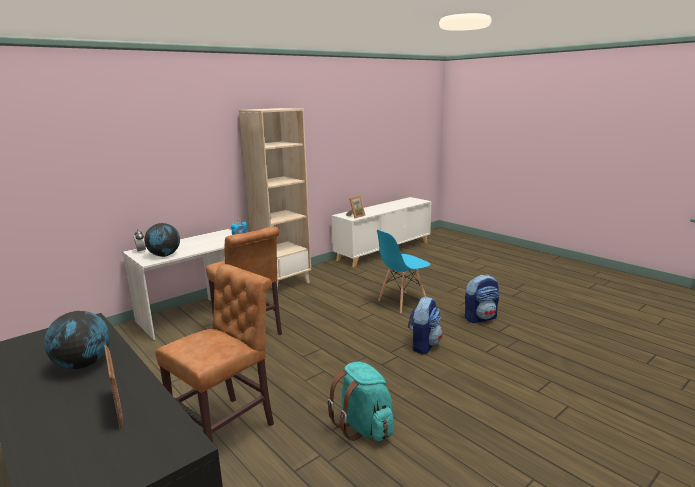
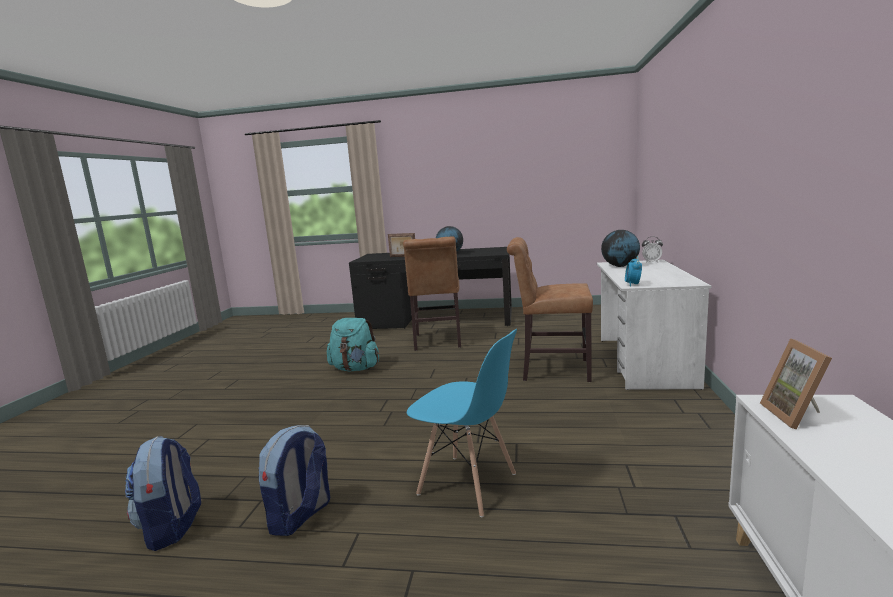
camera: 140 degrees right, 5 degrees down
beige bookcase [239,108,311,290] -> none
blue chair [377,230,431,313] -> blue chair turned 105 degrees clockwise [407,329,517,517]
backpack [408,297,443,354] -> backpack moved to [125,436,201,551]

